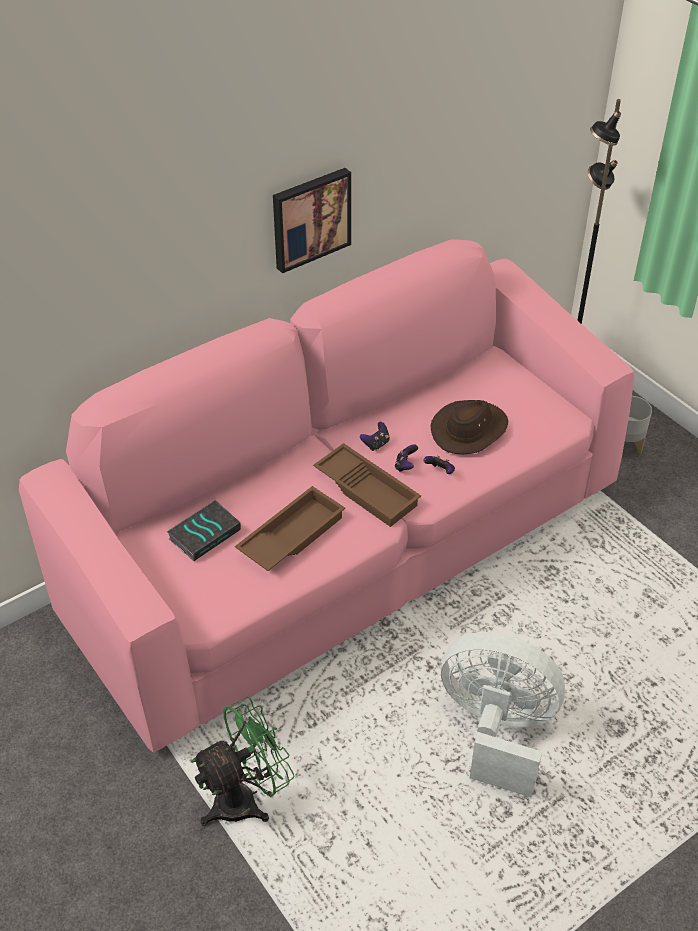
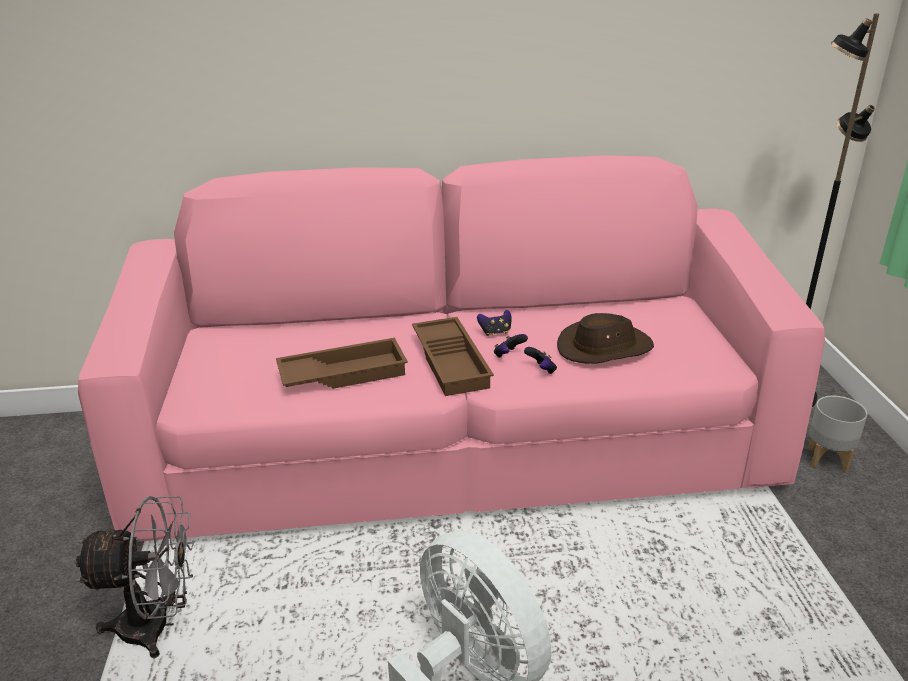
camera: 30 degrees right, 15 degrees down
book [167,500,241,561] -> none
green fan [191,696,295,826] -> grey fan [75,496,194,658]
picture [273,168,351,273] -> none

